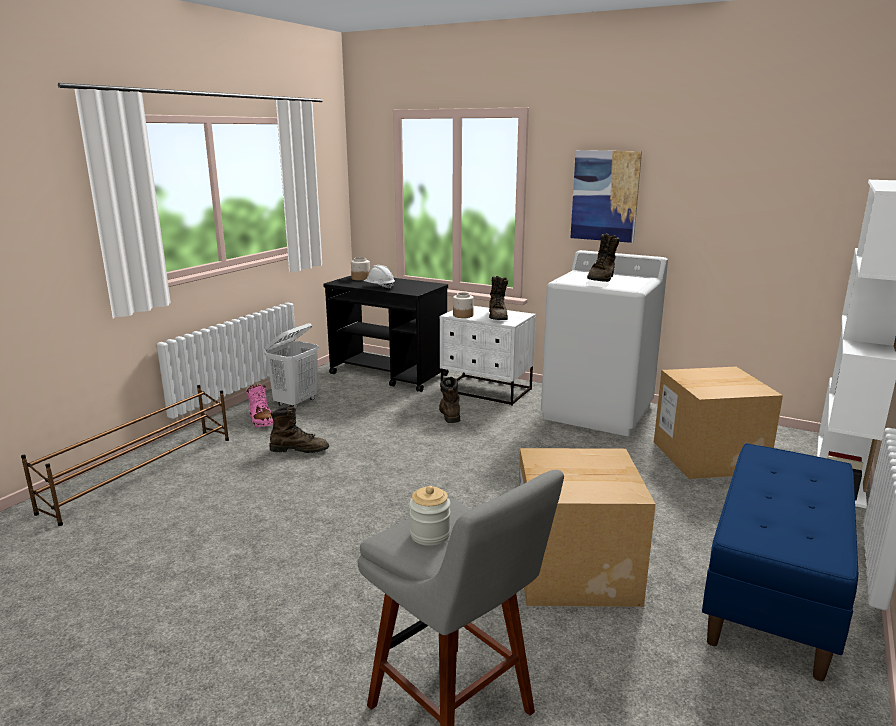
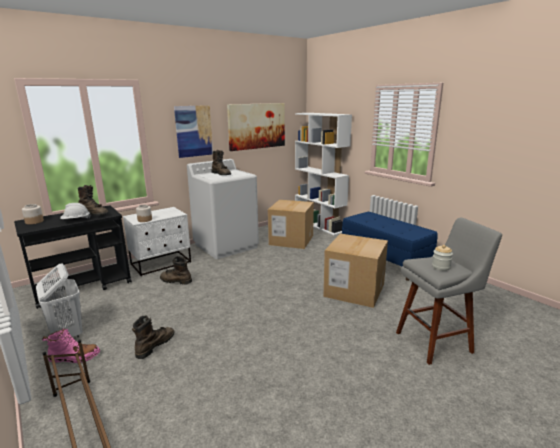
camera: 65 degrees left, 0 degrees up
brown boot [489,276,508,320] -> brown boot moved to [78,185,109,216]
none -> picture [227,103,285,151]

